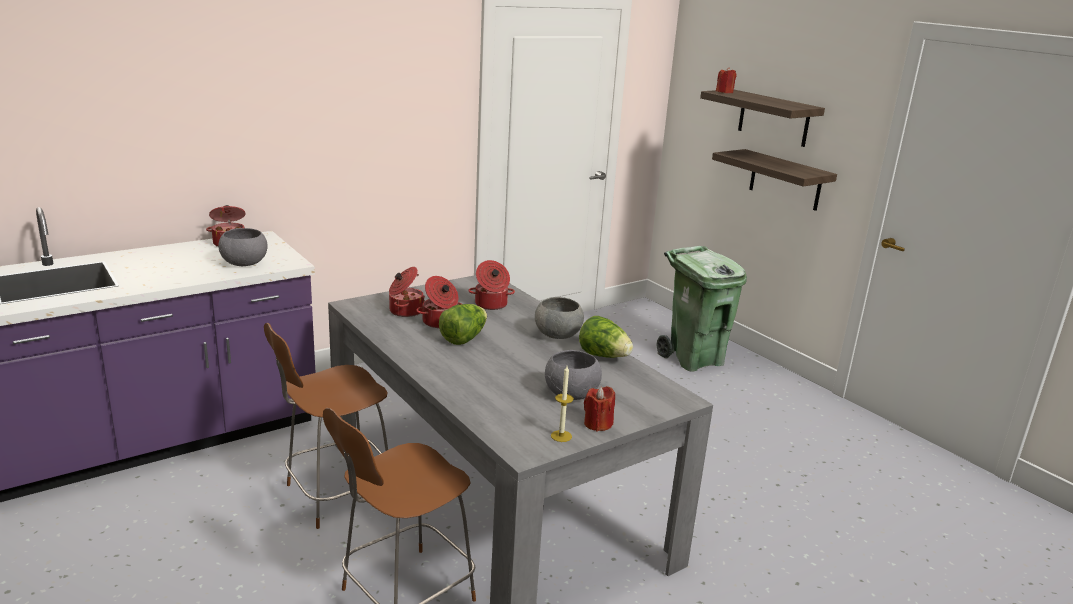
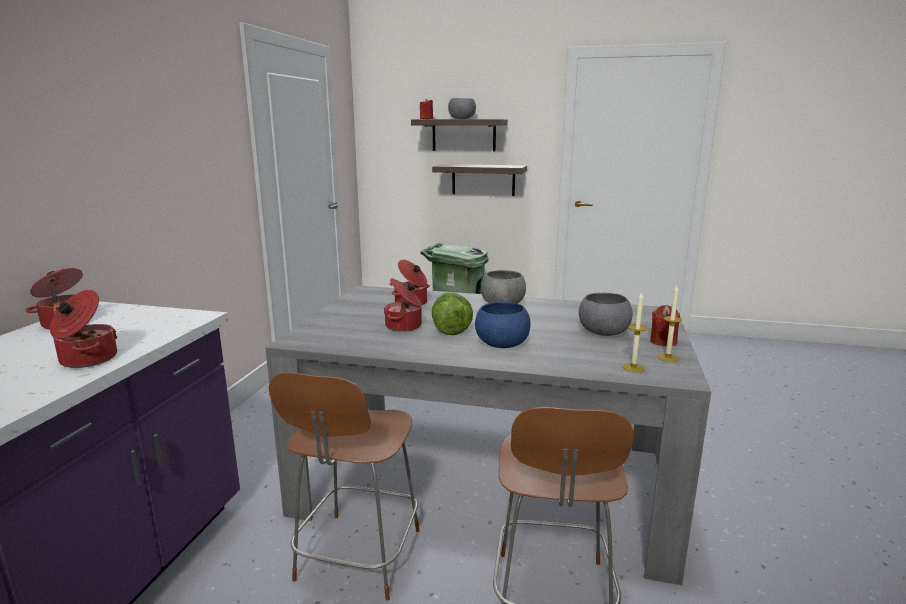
camera: 40 degrees left, 5 degrees down
grey bowl [218,228,268,266] -> grey bowl moved to [448,98,476,119]
cooking pot [389,267,425,317] -> cooking pot moved to [50,290,117,368]
lettuce [579,316,633,358] -> none
none -> blue bowl [475,302,530,348]
none -> candle [623,292,648,373]

